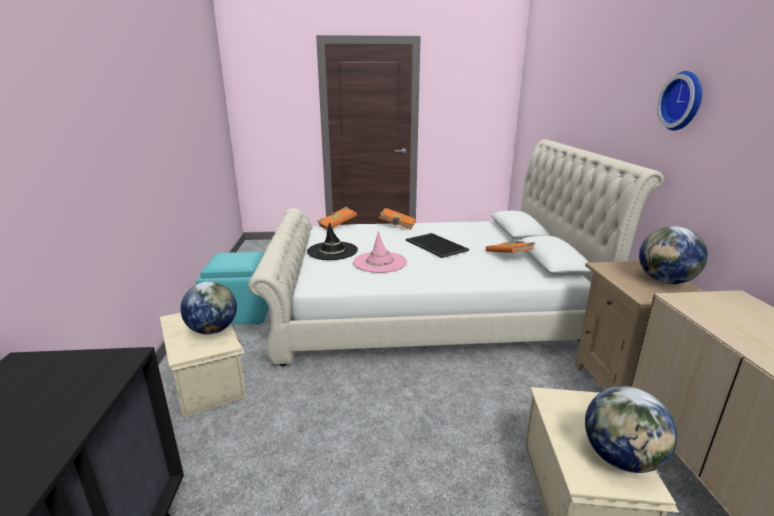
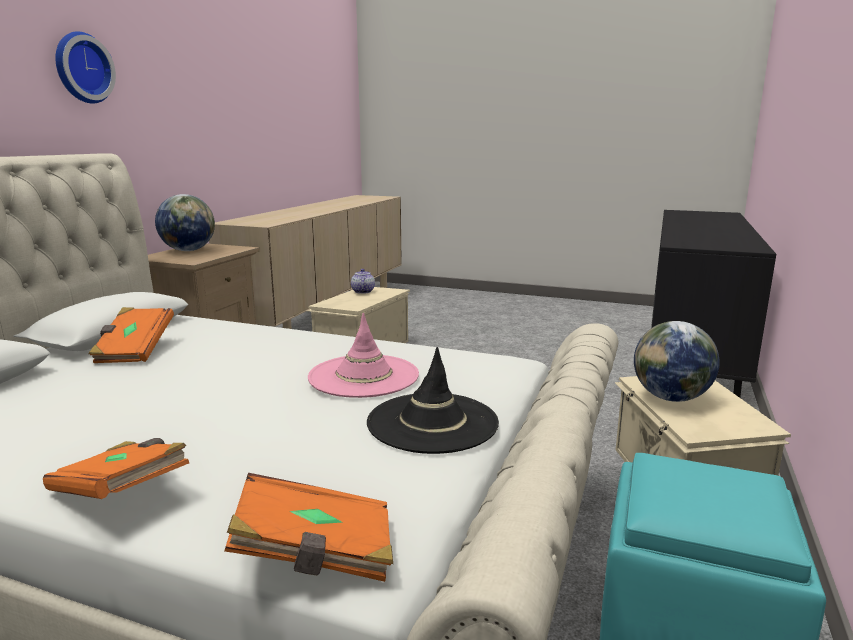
camera: 155 degrees left, 5 degrees down
tray [406,233,469,258] -> none
globe [585,386,677,473] -> teapot [351,269,375,294]

